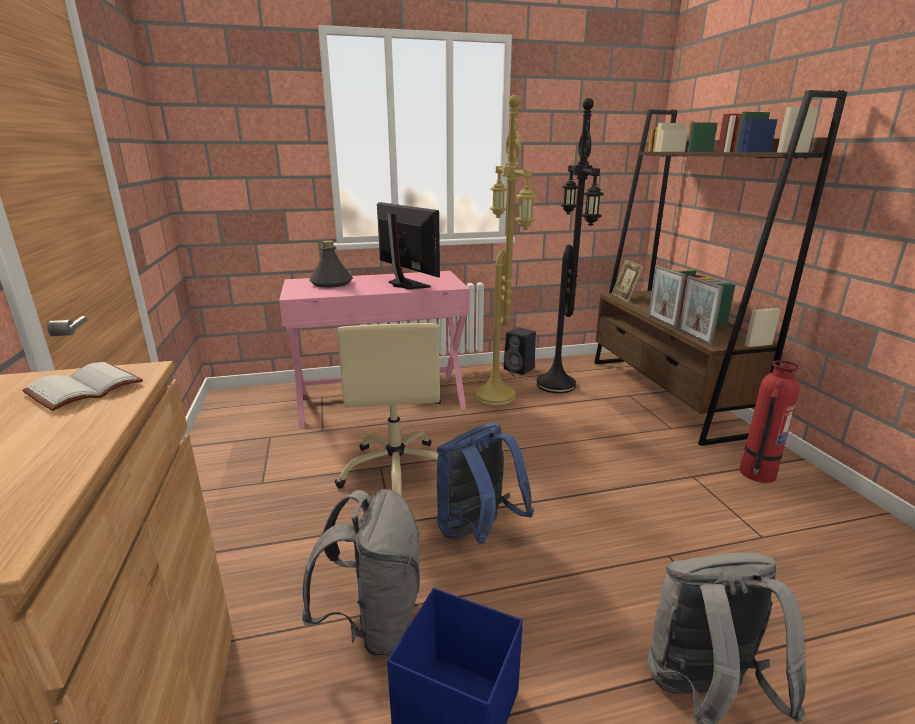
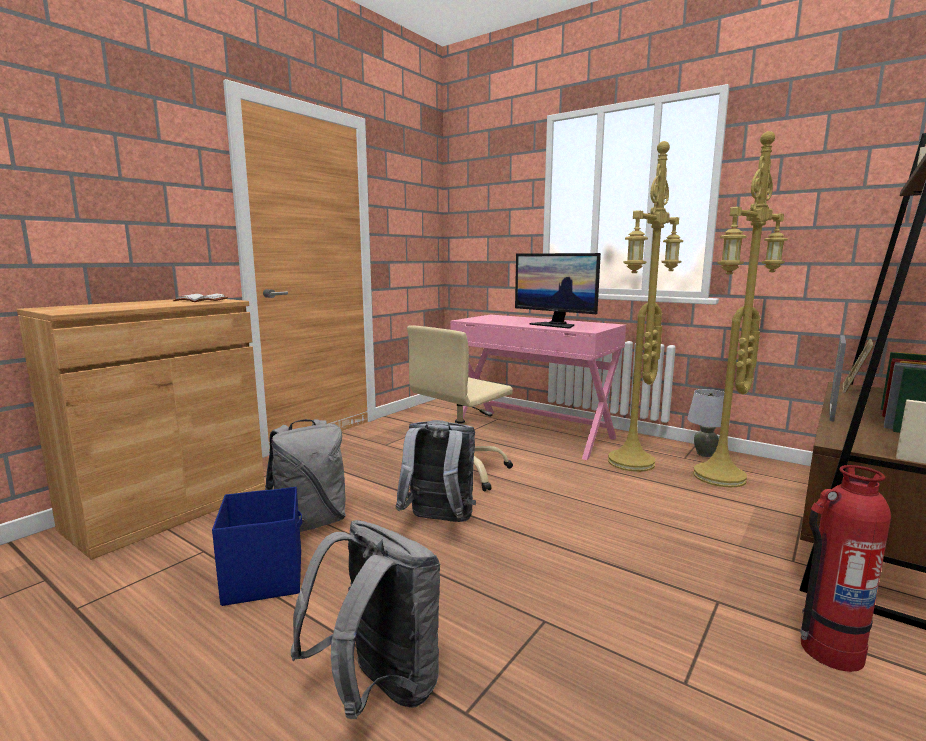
camera: 50 degrees right, 10 degrees down
grey bottle [309,240,353,288] -> none
monitor [377,202,440,290] -> monitor turned 120 degrees clockwise [515,253,601,329]
blue backpack [437,423,534,544] -> grey backpack [396,420,476,522]
black speaker [504,327,536,375] -> grey table lamp [687,389,730,457]
black floor lamp [537,98,604,393] -> yellow floor lamp [693,131,788,487]
picture frame [679,276,724,345] -> none

